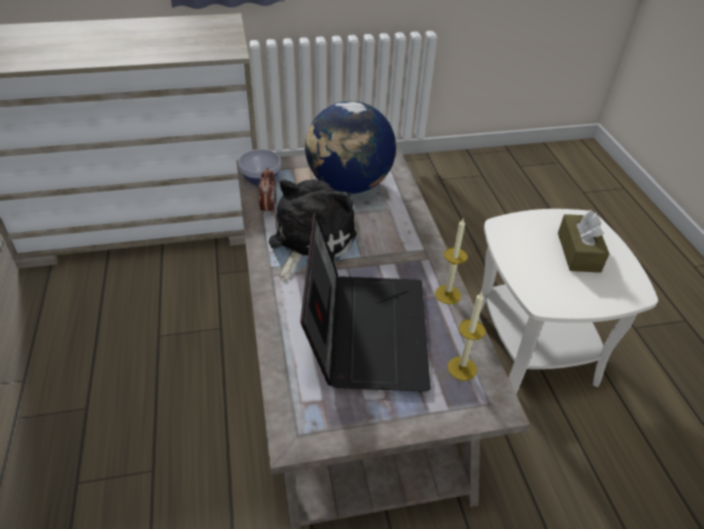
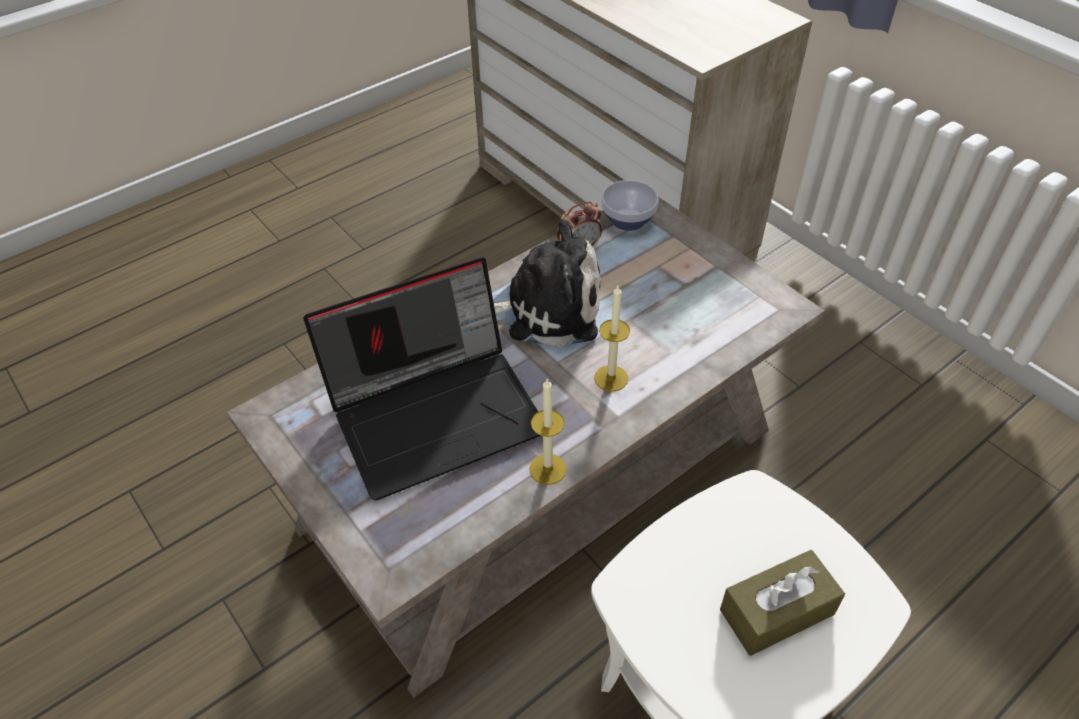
camera: 65 degrees right, 5 degrees up
globe [305,101,396,194] -> none
candle [448,292,486,381] -> candle moved to [594,286,630,392]

